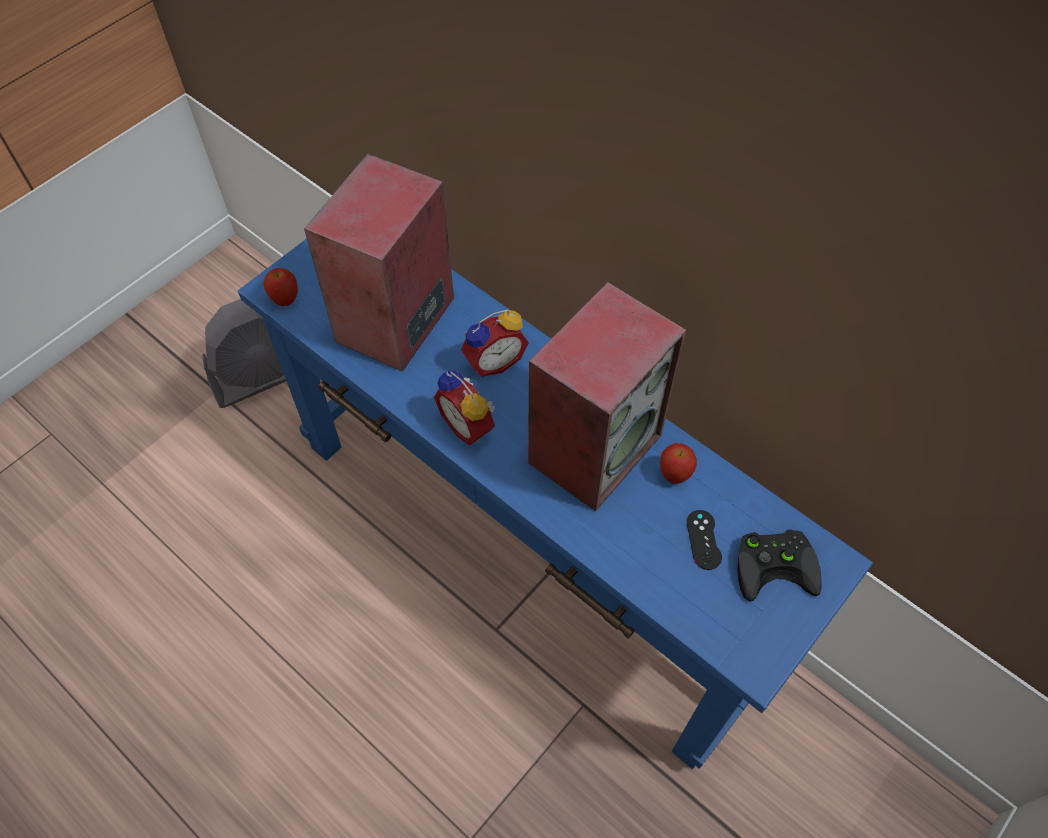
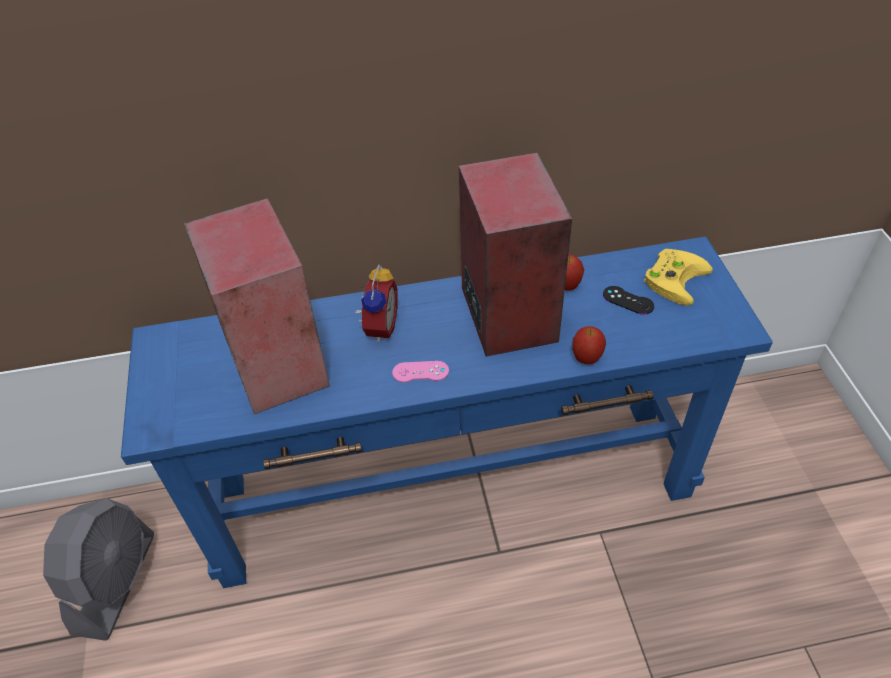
camera: 50 degrees left, 10 degrees down
apple [264,268,298,306] -> apple moved to [572,326,606,364]
alarm clock [434,370,495,445] -> pink game controller [392,361,449,383]
black game controller [737,529,821,602] -> yellow game controller [644,249,713,306]

